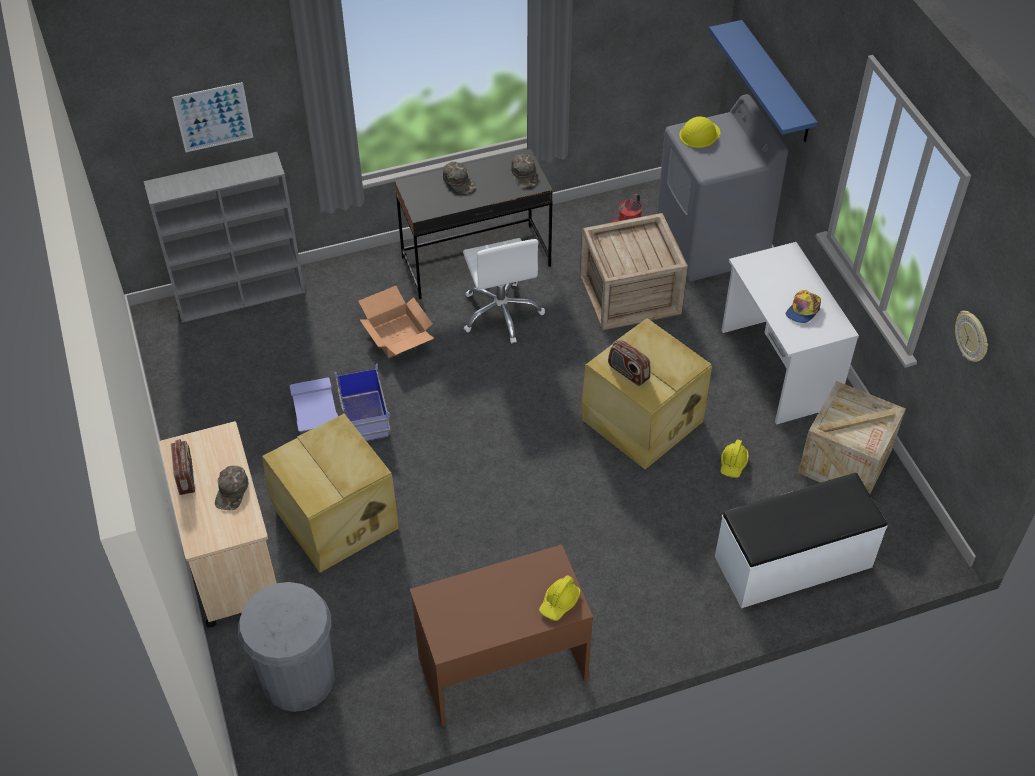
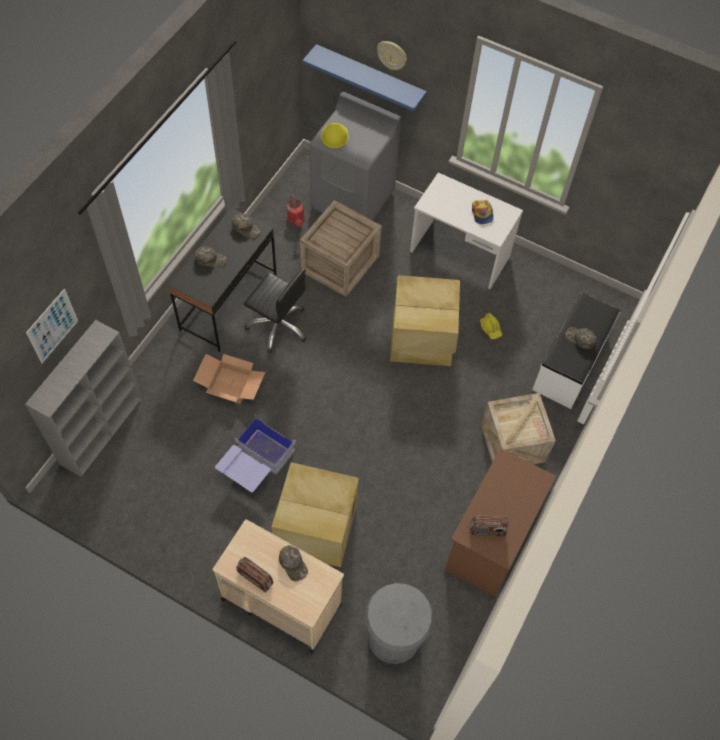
camera: 45 degrees left, 10 degrees up
white office chair [463,238,545,344] -> black office chair [244,268,306,353]
yellow hard hat [539,575,581,621] -> none
radio [608,340,651,386] -> radio moved to [470,515,509,536]
crate [798,381,906,494] -> crate moved to [481,393,556,465]
wall clock [955,311,988,362] -> wall clock moved to [377,41,407,70]
none -> green cap [565,327,596,349]

